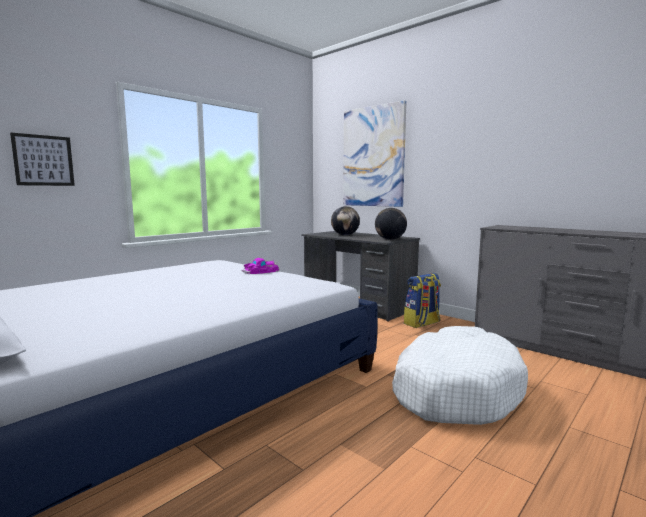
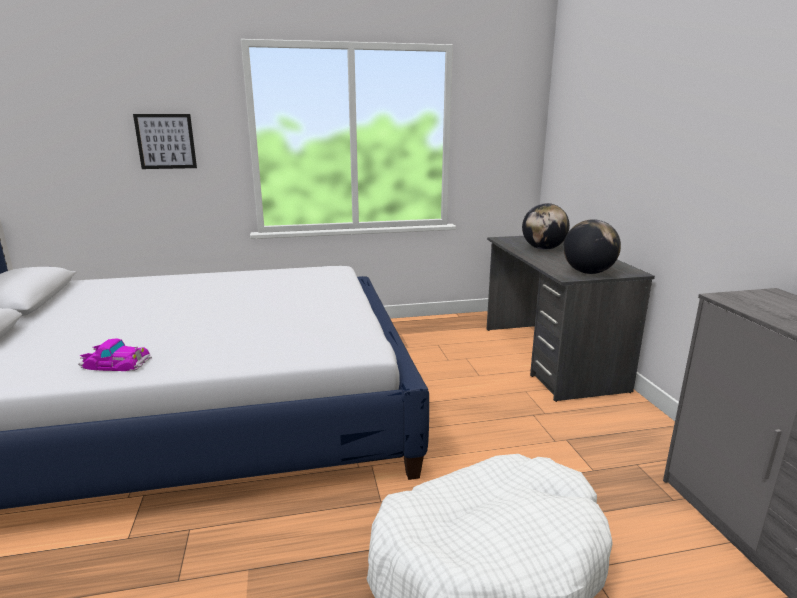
camera: 35 degrees right, 10 degrees up
toy car [242,258,280,274] -> toy car moved to [78,338,152,371]
picture [343,100,406,207] -> none
backpack [404,273,441,328] -> none

